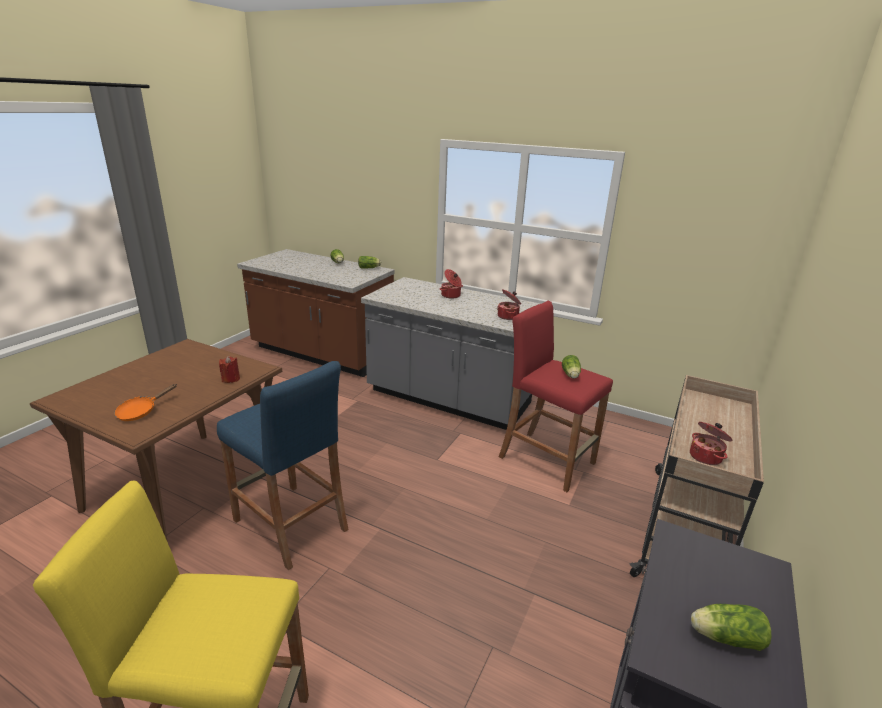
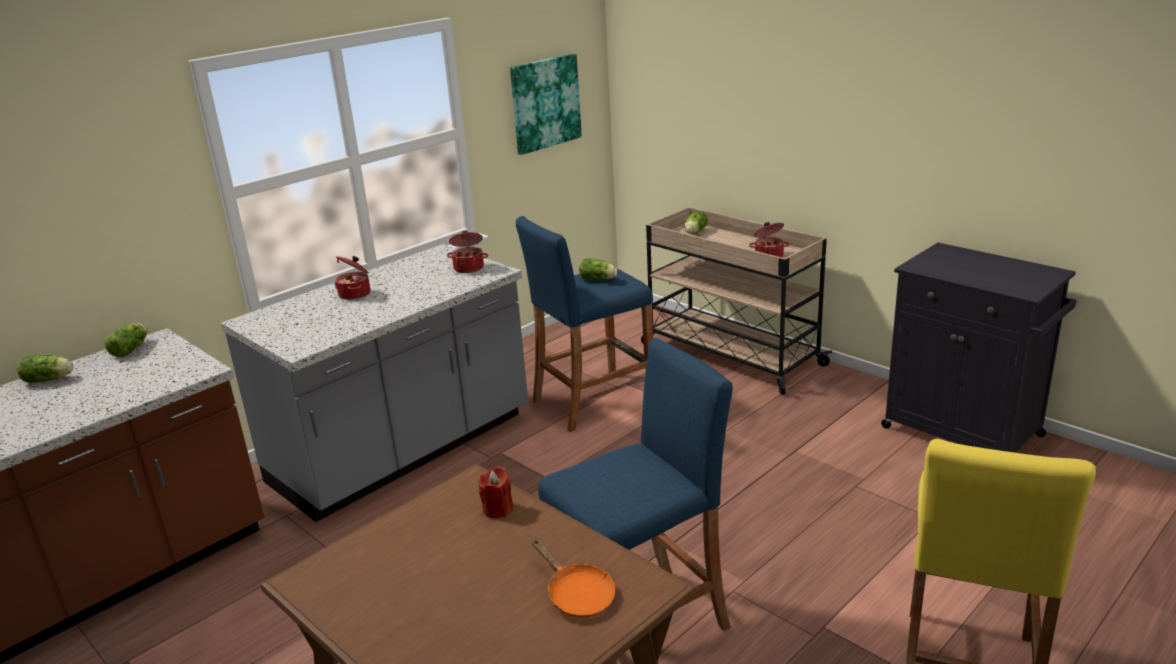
camera: 70 degrees left, 0 degrees up
red stool [499,300,613,492] -> blue stool [516,216,653,432]
lettuce [691,604,771,651] -> lettuce moved to [684,211,708,234]
none -> picture [510,54,582,155]

